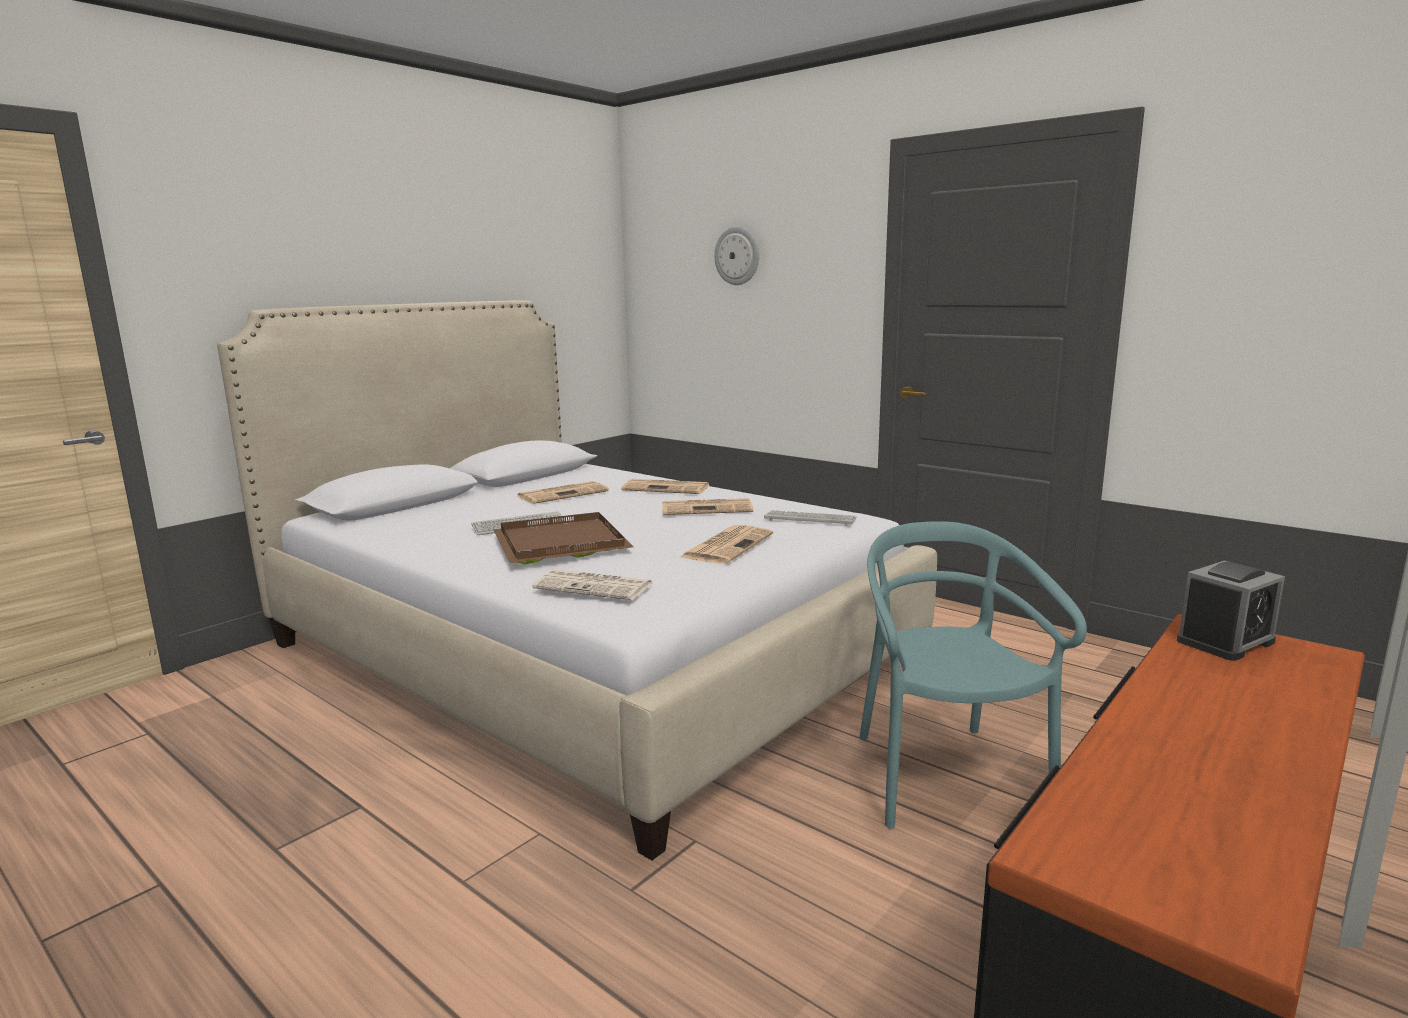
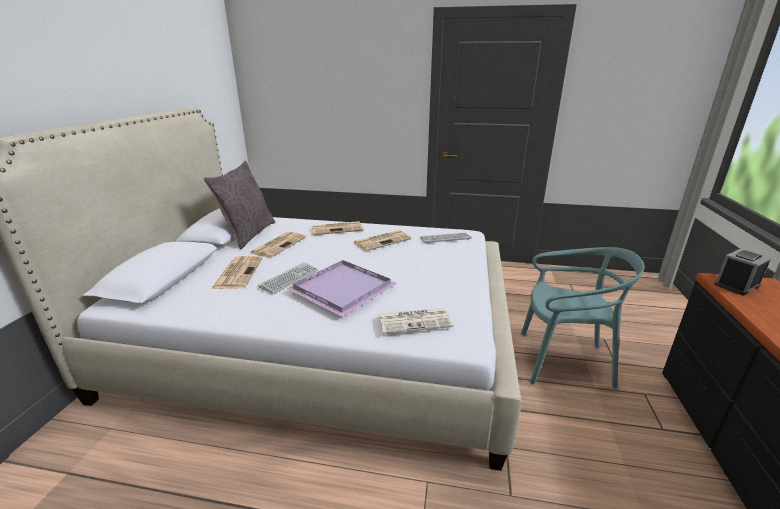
camera: 30 degrees left, 10 degrees up
brown tray [493,512,634,565] -> purple tray [287,260,397,317]
newspaper [680,525,773,564] -> newspaper moved to [211,256,263,289]
wall clock [714,226,759,285] -> none
turquoise chair [859,521,1087,828] -> turquoise chair turned 135 degrees clockwise [521,247,645,389]
alarm clock [1177,561,1285,661] -> alarm clock turned 150 degrees counterclockwise [715,249,772,295]
none -> grey pillow [204,161,275,249]

